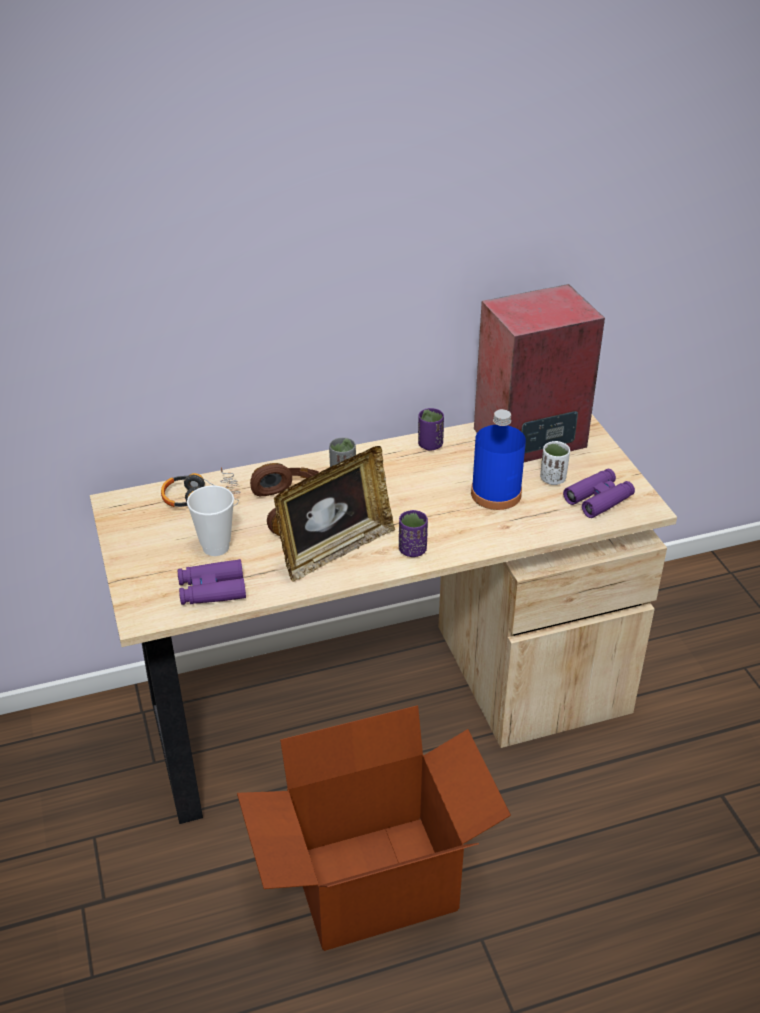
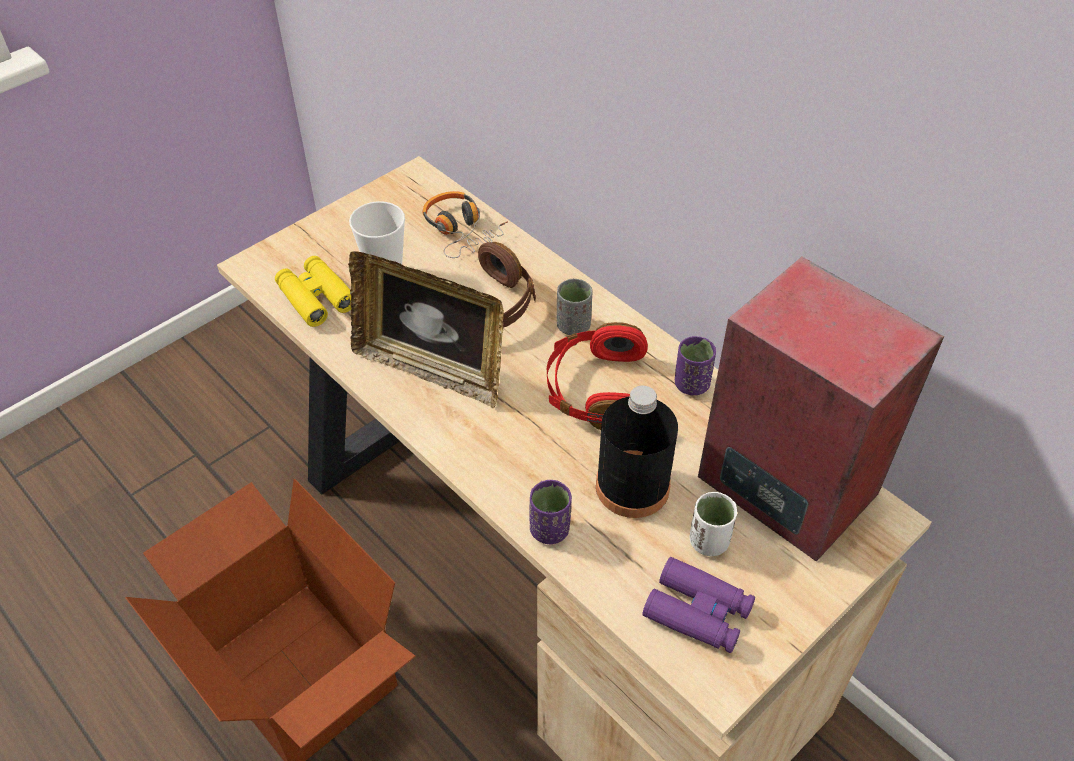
camera: 65 degrees right, 10 degrees up
purple binoculars [178,559,246,605] -> yellow binoculars [275,256,351,327]
purple cup [399,510,428,557] -> purple cup moved to [530,480,572,544]
blue bottle [471,409,526,510] -> black bottle [596,386,678,518]
none -> red headphones [547,322,648,430]

